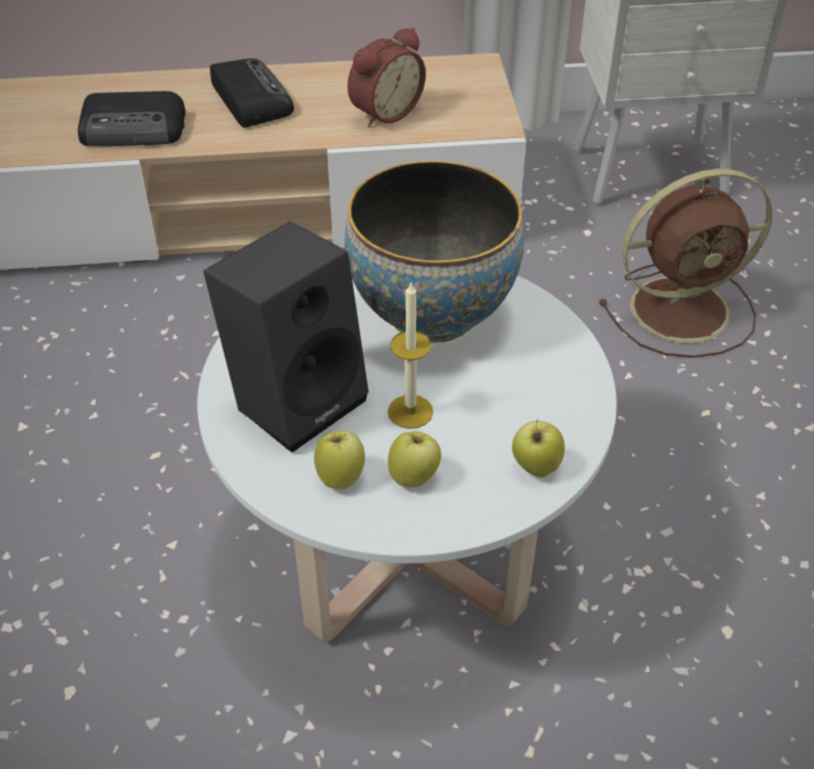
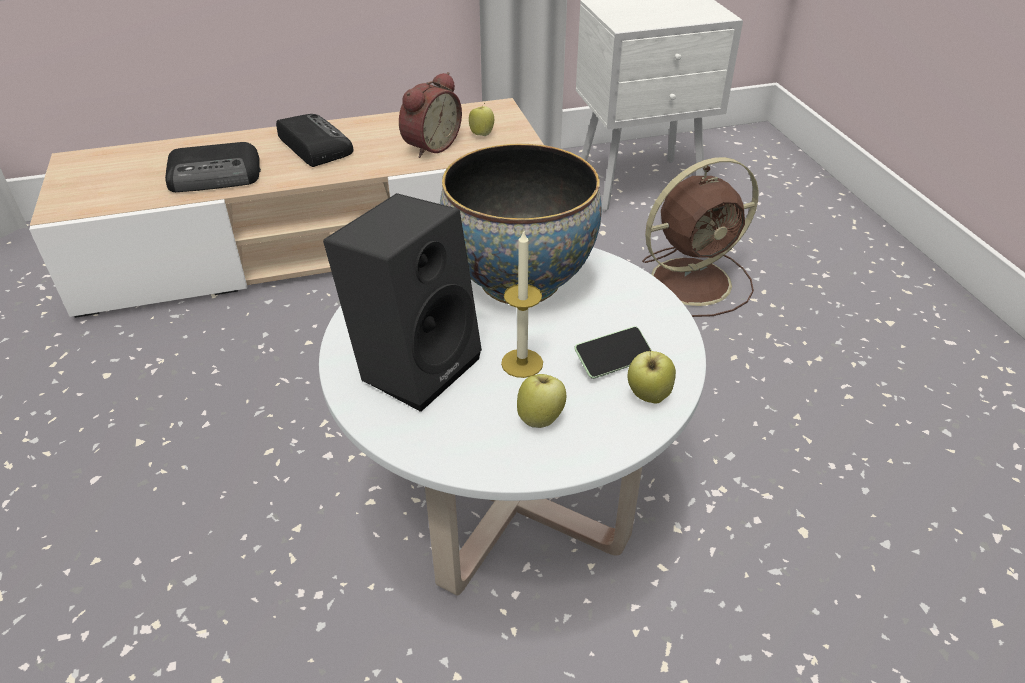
camera: 10 degrees left, 5 degrees down
apple [314,431,365,489] -> apple moved to [469,103,494,136]
none -> phone [574,326,652,379]

